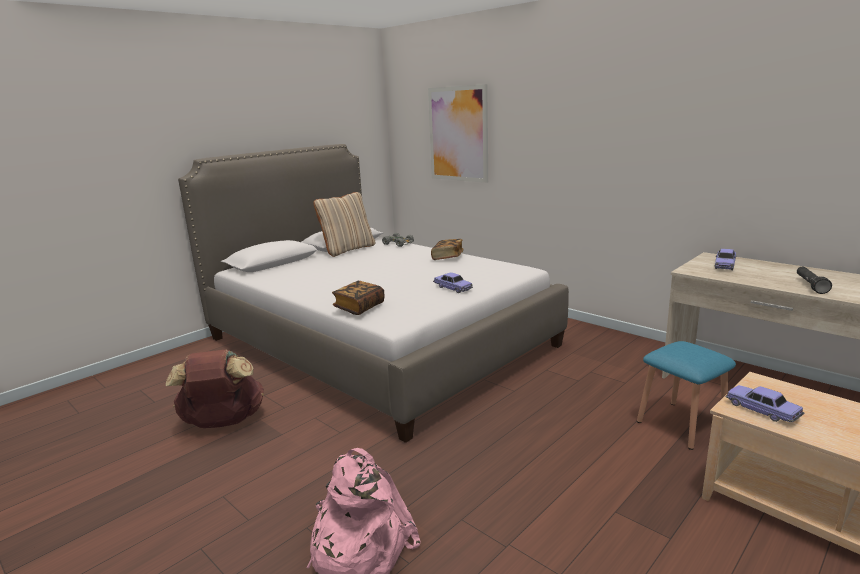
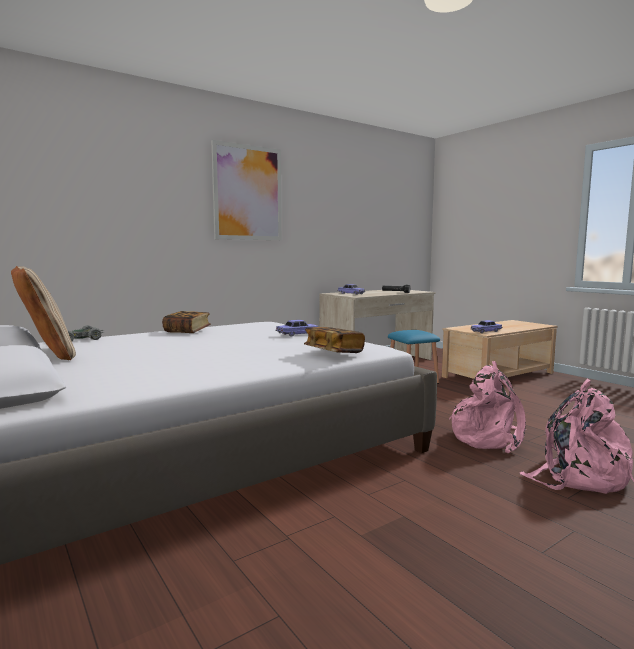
camera: 80 degrees left, 10 degrees down
brown backpack [166,350,264,428] -> none
picture [428,84,488,183] -> picture moved to [211,140,282,240]
none -> pink backpack [449,361,527,453]

